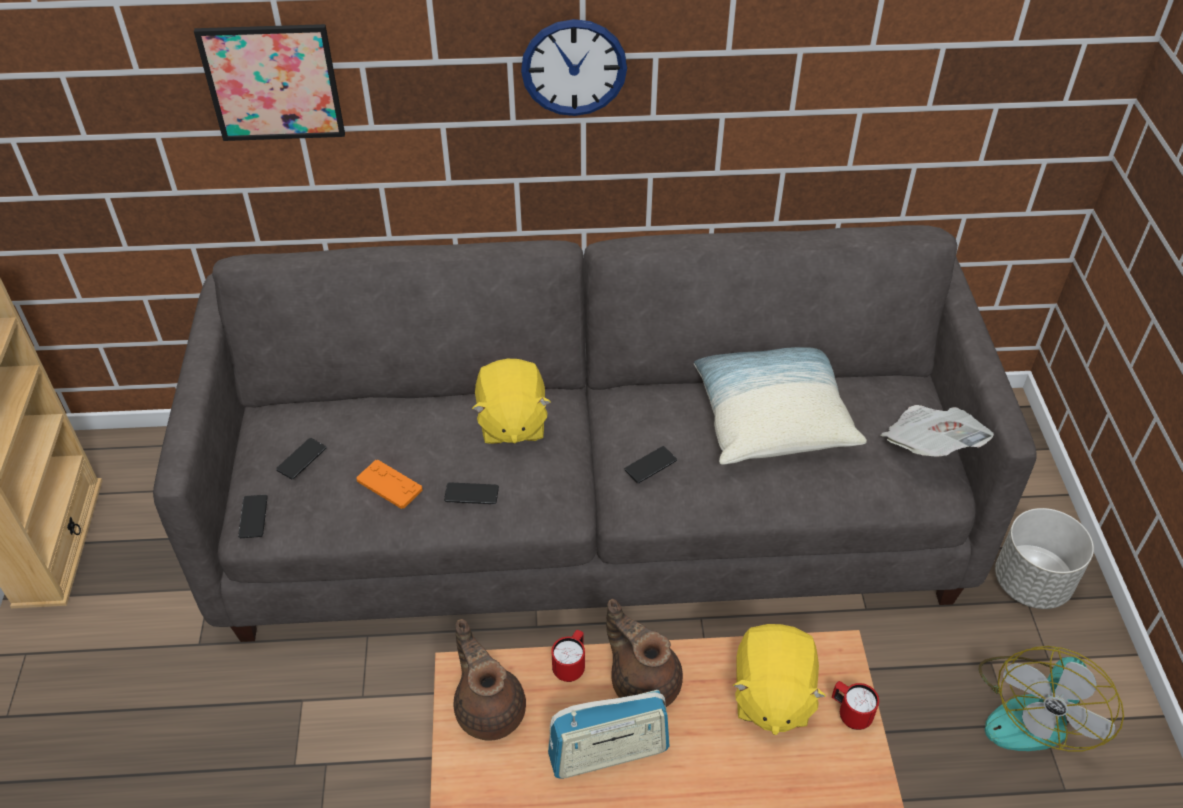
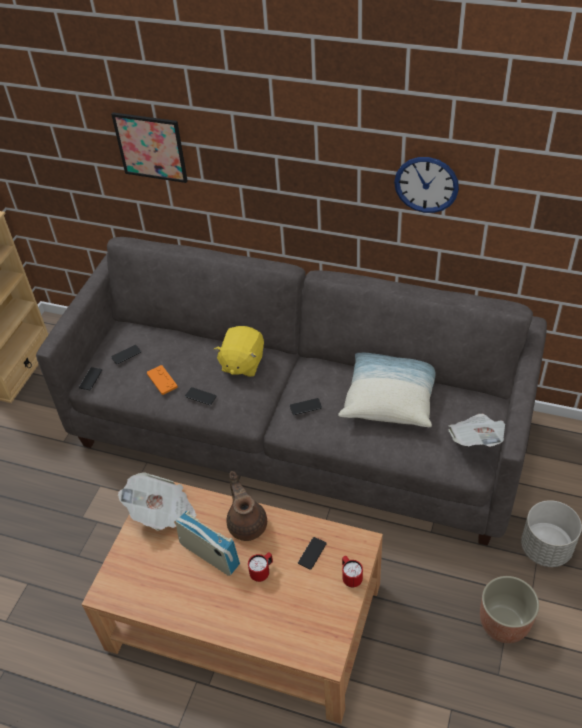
camera: 25 degrees right, 0 degrees up
brown teapot [454,619,526,741] -> newspaper [118,472,197,531]
wall clock [521,19,627,116] -> wall clock moved to [394,157,459,213]
radio [548,690,670,779] -> radio turned 150 degrees counterclockwise [176,511,240,576]
red mug [551,630,585,682] -> red mug moved to [248,552,273,582]
yellow plush toy [733,624,826,735] -> phone [298,537,327,570]
fan [978,646,1124,752] -> planter [480,576,539,643]

